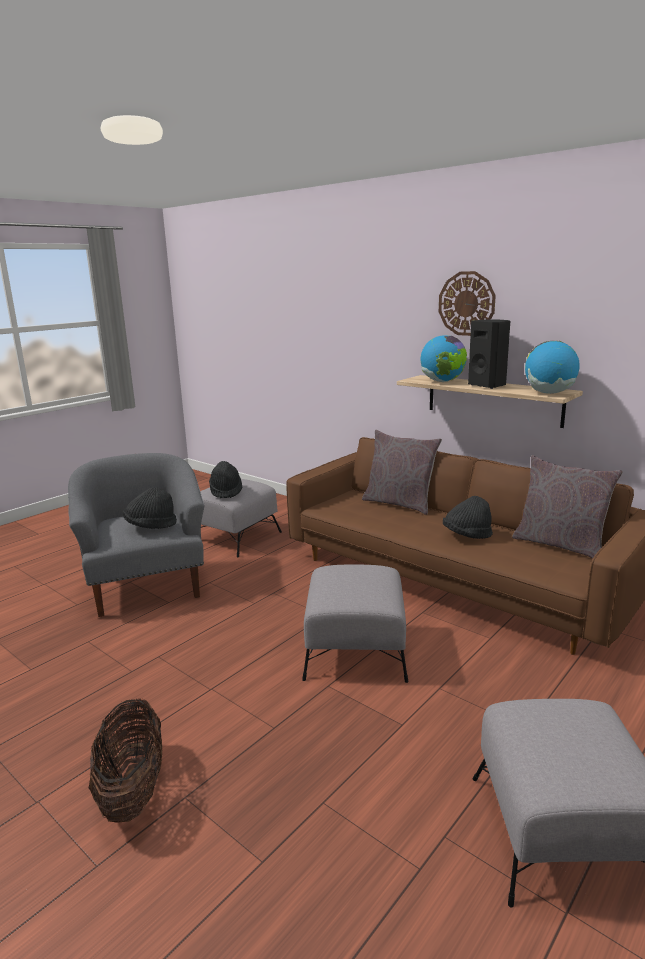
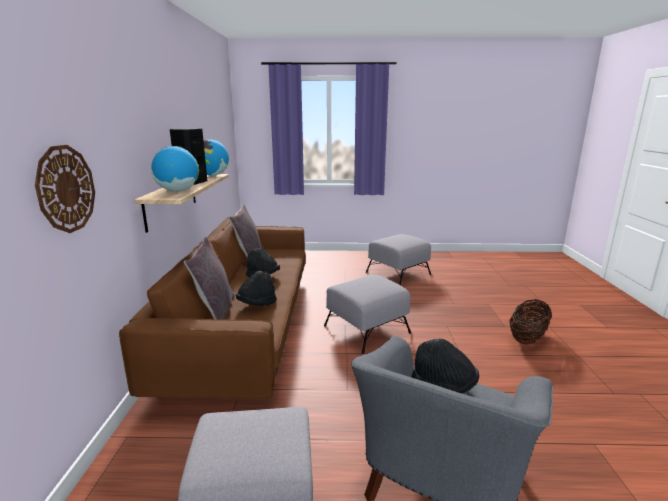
camera: 130 degrees left, 0 degrees up
black hat [209,461,242,498] -> black hat moved to [236,271,277,306]
wall clock [439,271,496,336] -> wall clock moved to [35,145,95,233]

